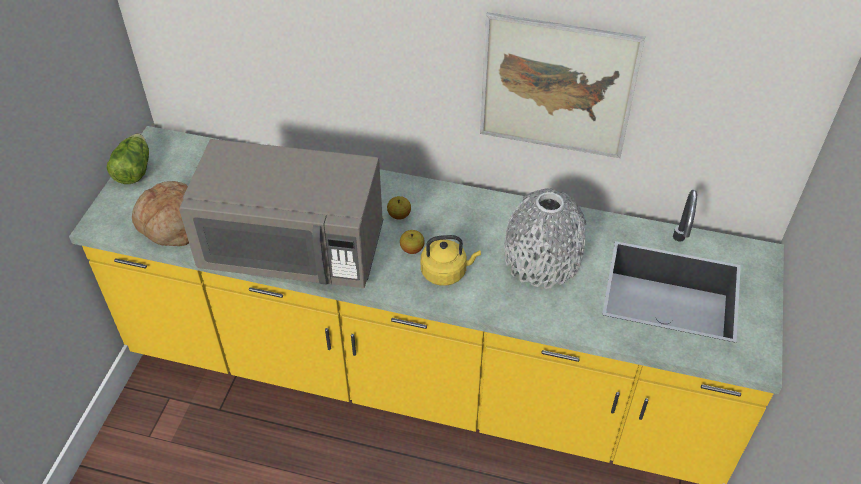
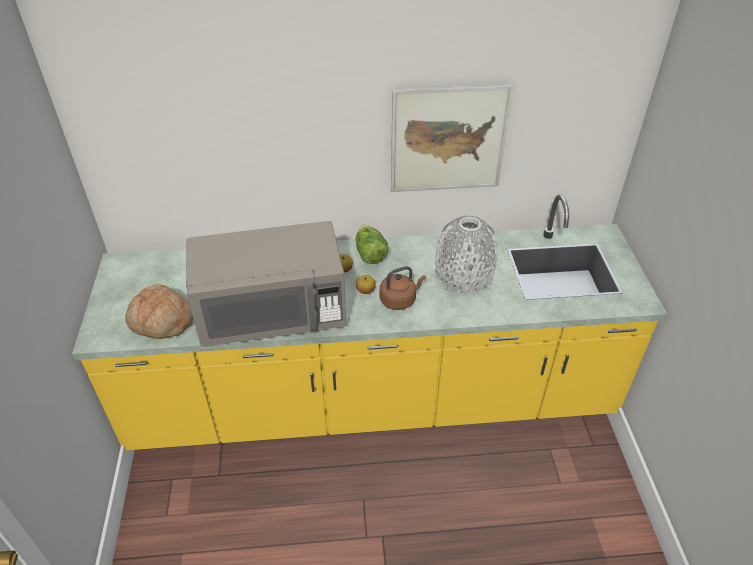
camera: 20 degrees left, 5 degrees down
lettuce [107,133,149,184] -> lettuce moved to [356,225,388,264]
yellow kettle [421,235,481,286] -> brown kettle [380,266,426,310]

